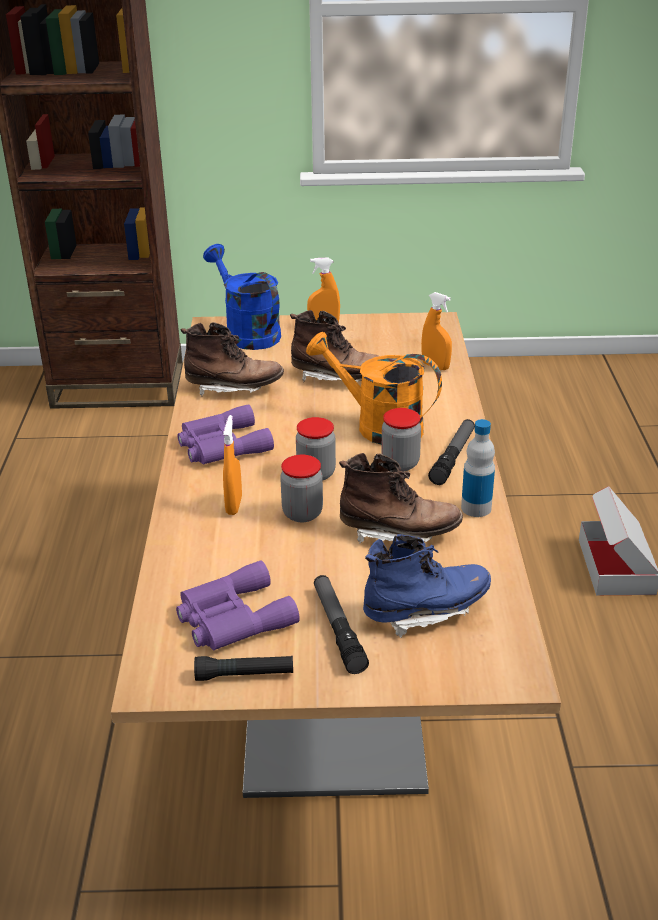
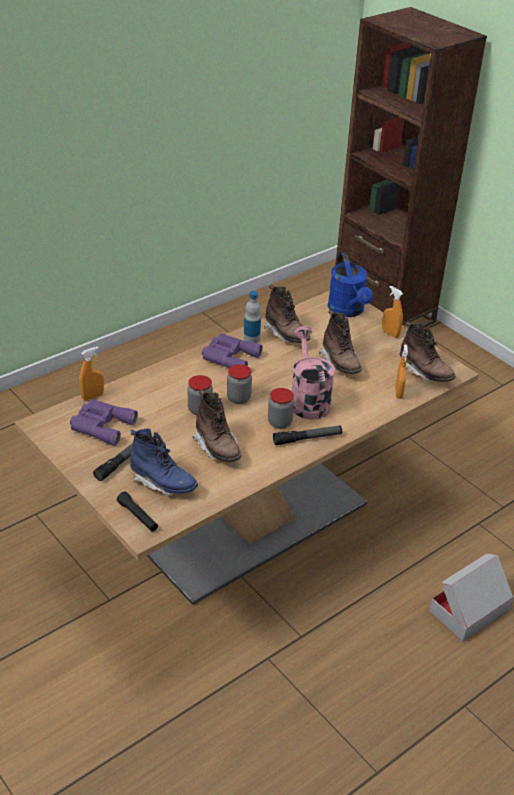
camera: 50 degrees right, 5 degrees up
black flashlight [194,656,293,681] -> black flashlight moved to [117,492,158,532]
blue watering can [203,244,281,350] -> blue watering can turned 150 degrees clockwise [328,253,373,317]
orange spray bottle [223,415,242,515] -> orange spray bottle moved to [79,347,104,400]
orange watering can [306,332,442,445] -> pink watering can [291,326,335,420]
bottle [461,419,495,517] -> bottle moved to [244,291,261,343]
none -> brown boot [400,322,456,382]

